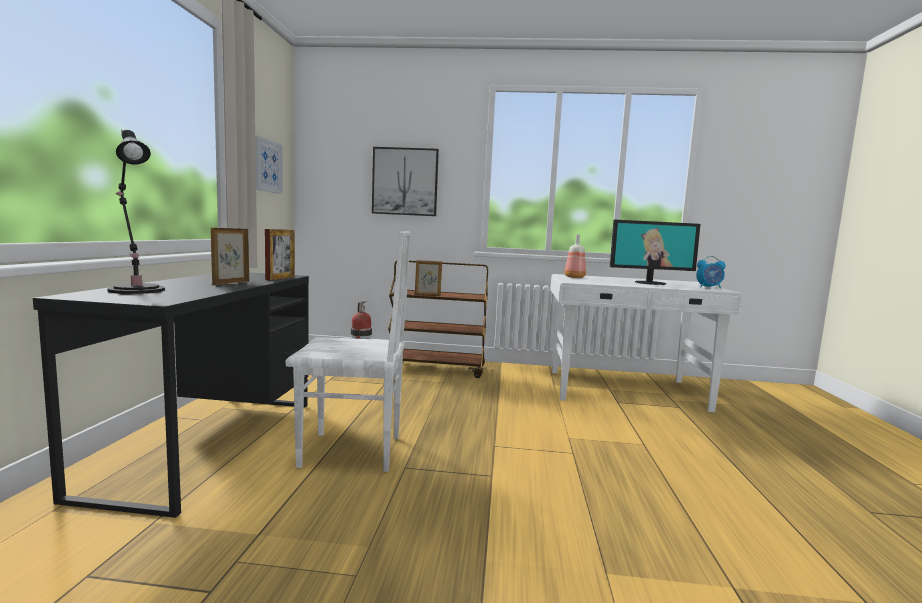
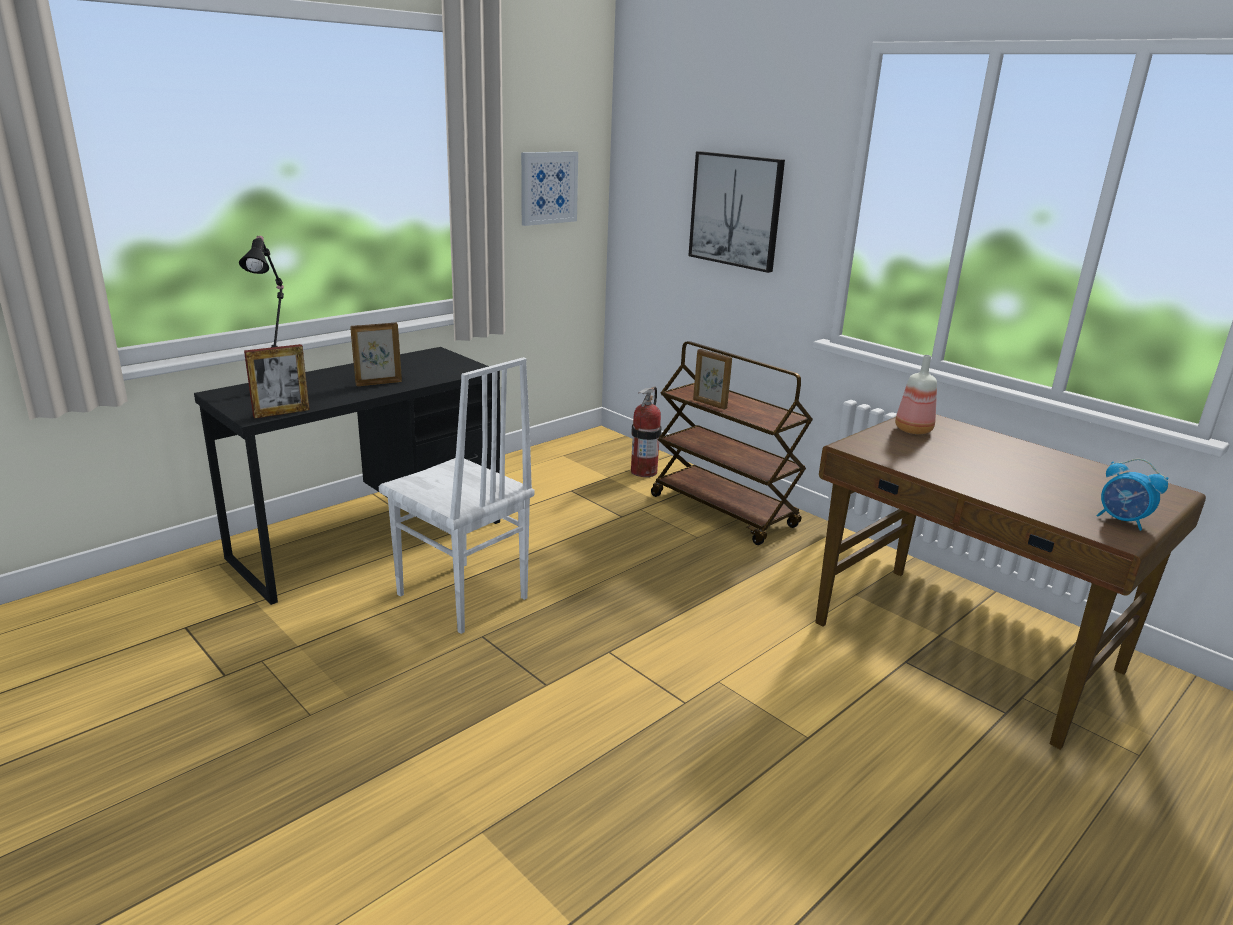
camera: 40 degrees right, 15 degrees up
picture frame [265,229,295,281] -> picture frame moved to [244,344,310,418]
white desk [550,274,743,412] -> brown desk [815,414,1206,750]
monitor [610,220,701,285] -> none

